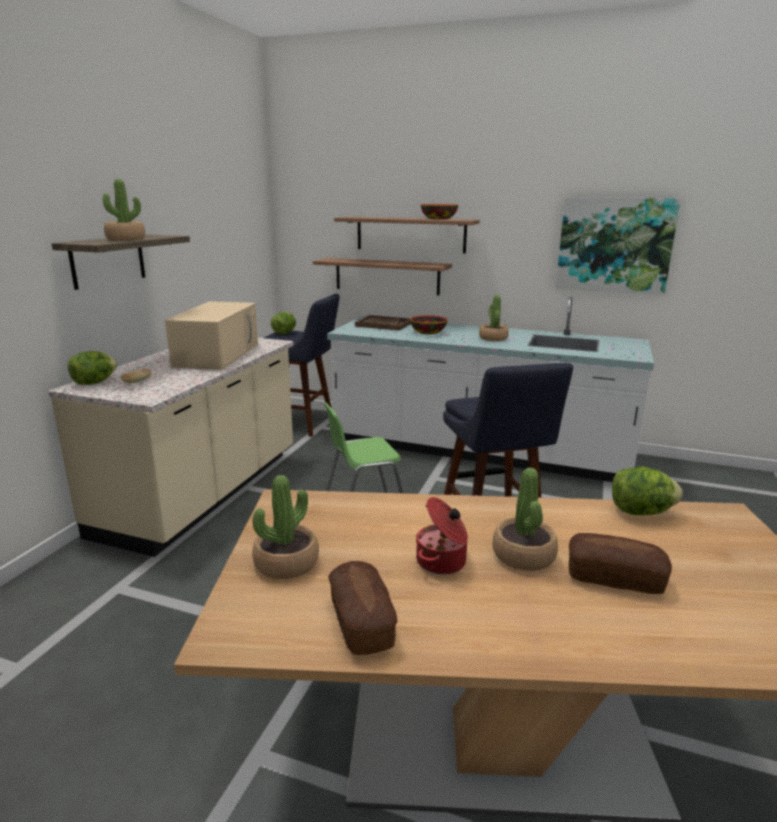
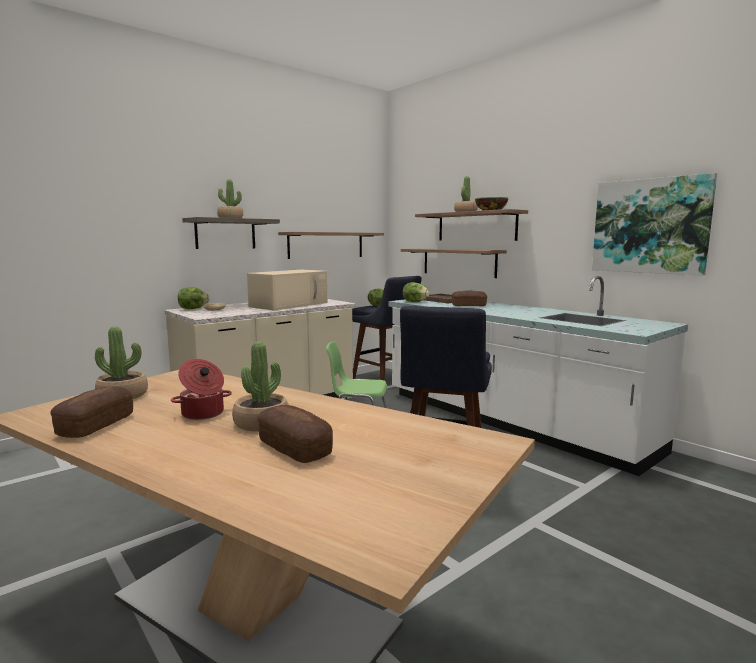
camera: 30 degrees right, 10 degrees down
bowl [410,315,448,334] -> bread [452,291,487,306]
potted plant [479,295,509,341] -> potted plant moved to [454,176,478,212]
lettuce [612,467,683,515] -> lettuce moved to [403,282,430,302]
none -> shelf [278,232,384,259]

